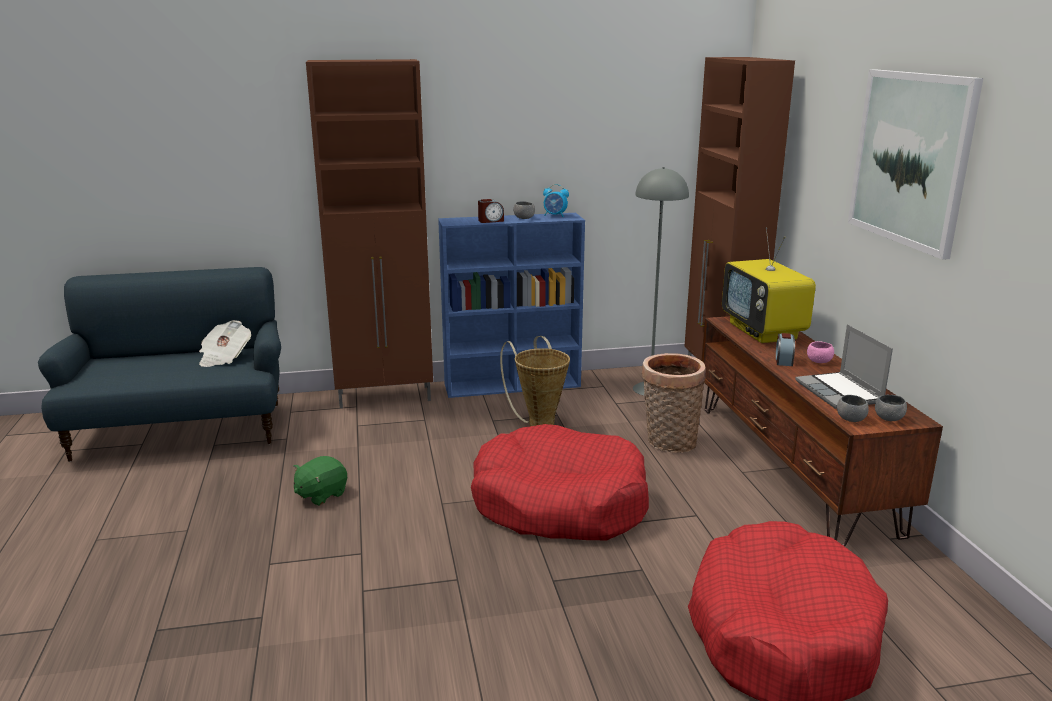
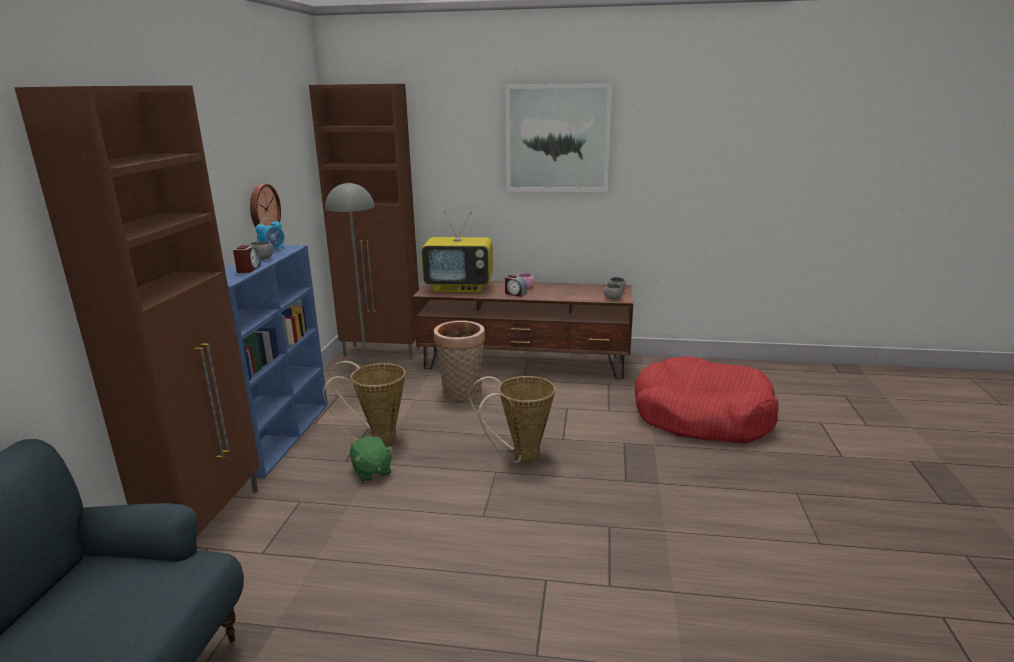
camera: 70 degrees left, 0 degrees up
newspaper [199,320,251,367] -> none
green plush toy [293,456,347,506] -> green plush toy moved to [350,436,393,482]
red dog bed [471,424,649,540] -> basket [469,376,555,463]
laptop [795,324,893,409] -> none
none -> wall clock [250,184,281,228]

